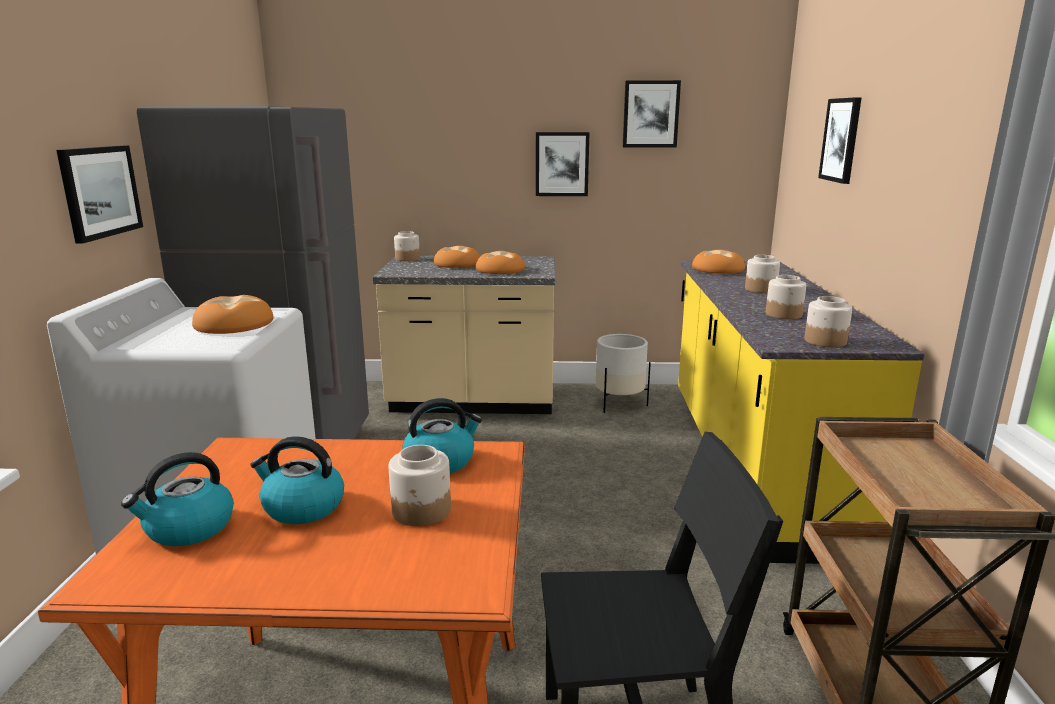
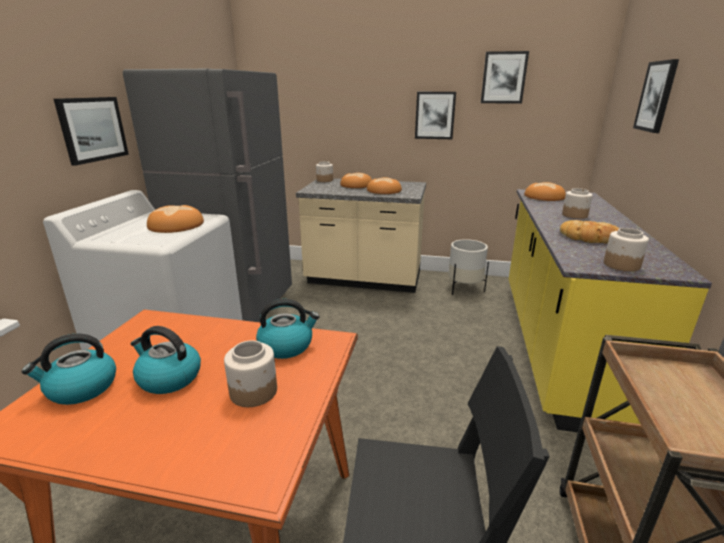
camera: 10 degrees right, 5 degrees up
jar [766,275,806,319] -> bread [560,220,620,244]

